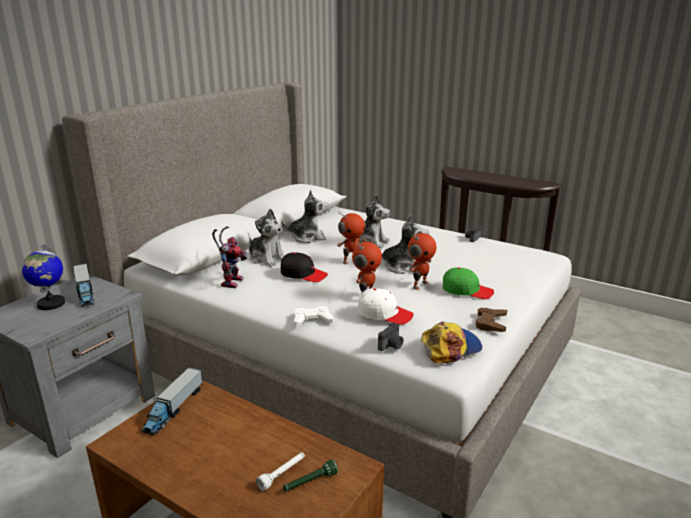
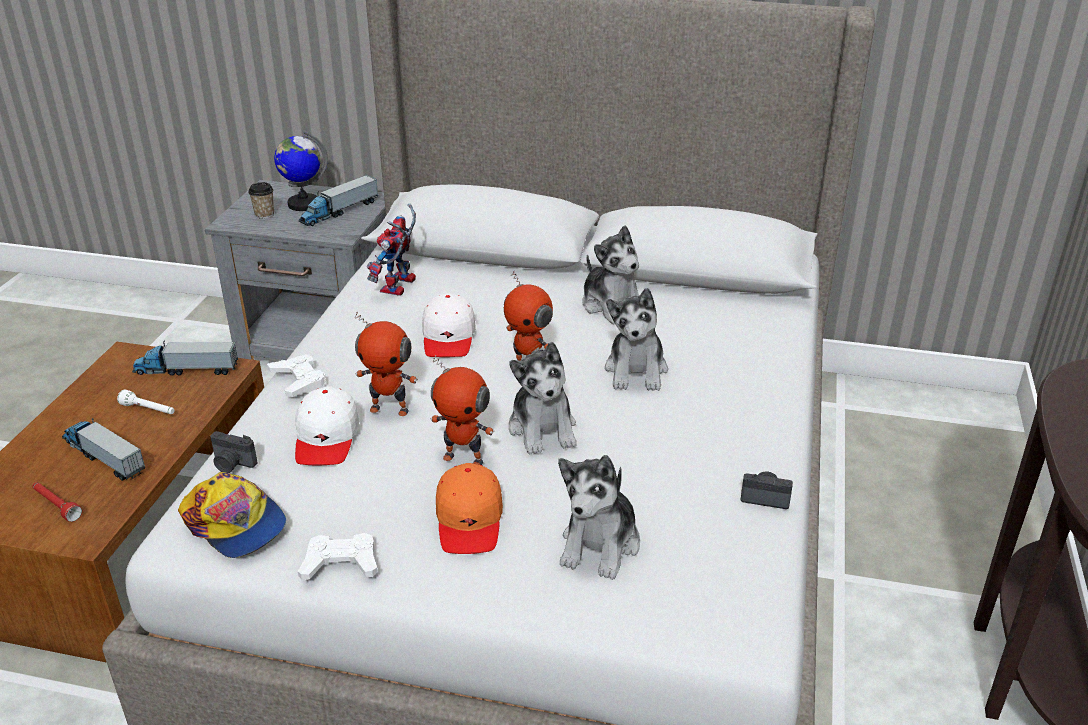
camera: 70 degrees right, 10 degrees up
toy robot [212,226,247,288] -> toy robot turned 120 degrees clockwise [367,204,416,296]
plush toy [248,209,285,267] -> plush toy moved to [558,455,640,580]
white flashlight [256,452,305,491] -> white flashlight moved to [117,390,175,414]
black cap [281,252,328,282] -> white cap [422,293,475,357]
green flashlight [283,460,338,491] -> red flashlight [32,482,82,522]
green cap [443,267,494,299] -> orange cap [436,463,503,554]
brown game controller [476,307,508,332] -> white game controller [298,533,378,581]
none -> toy truck [62,418,145,481]
none -> cup [248,182,274,219]

